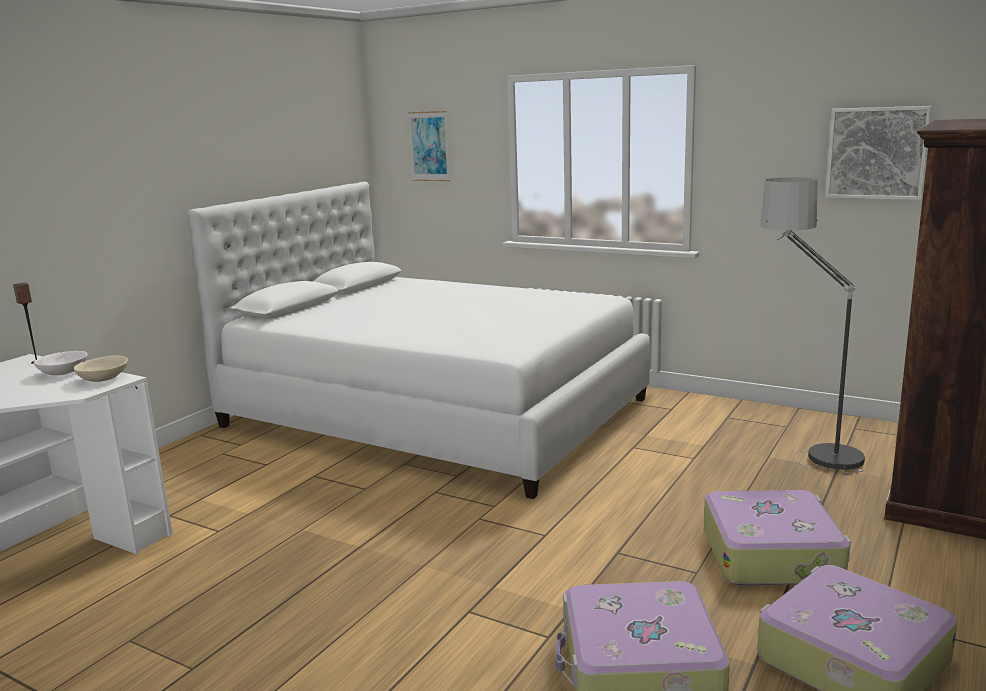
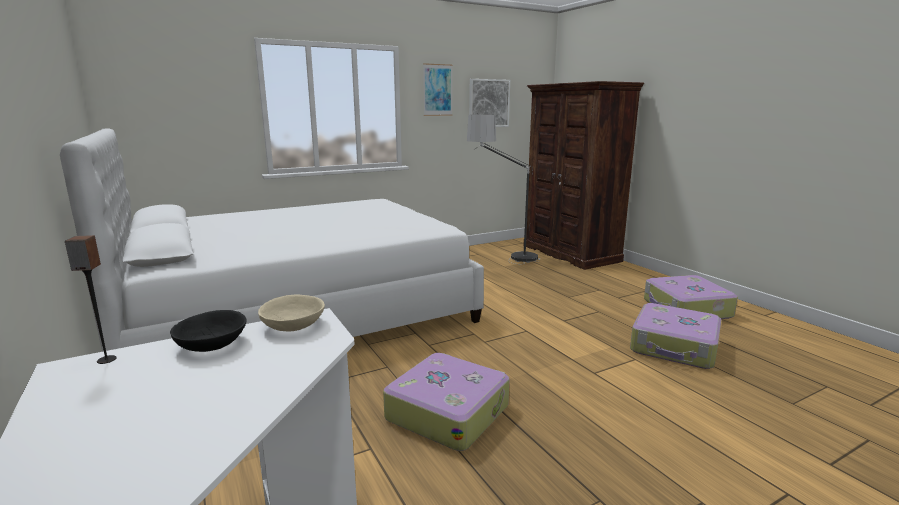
camera: 60 degrees left, 0 degrees up
white bowl [34,351,88,375] -> black bowl [170,310,247,352]
picture [408,111,450,181] -> picture moved to [423,63,453,116]
suitcase [704,490,851,585] -> suitcase moved to [383,353,509,451]

